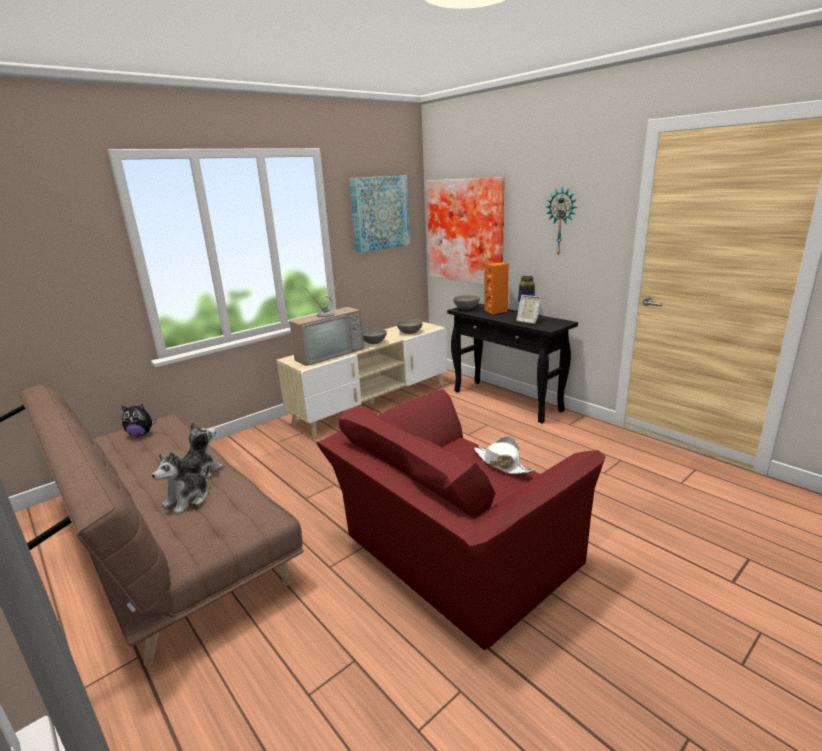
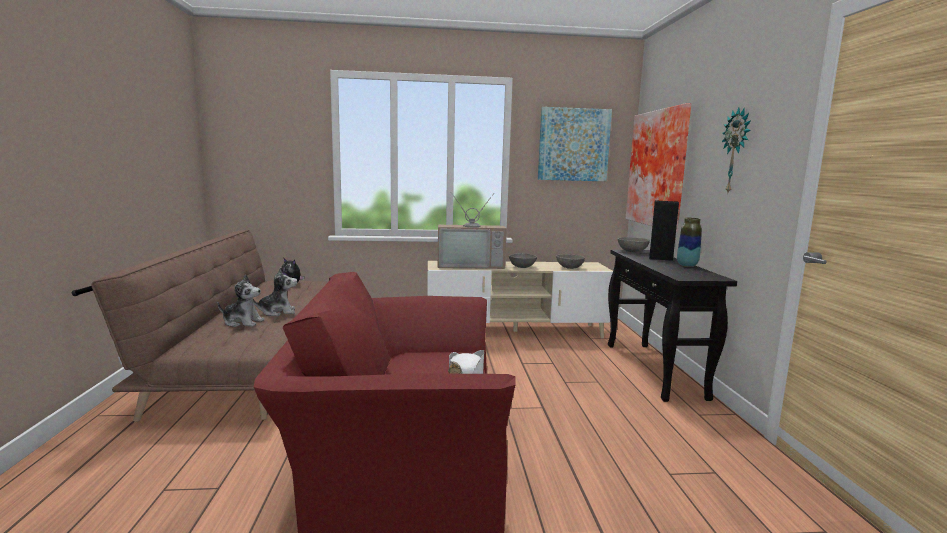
camera: 35 degrees right, 10 degrees down
plush toy [152,451,209,514] -> plush toy turned 150 degrees counterclockwise [218,275,264,327]
orange speaker [484,262,509,314] -> black speaker [649,200,679,261]
picture frame [516,295,542,324] -> none

